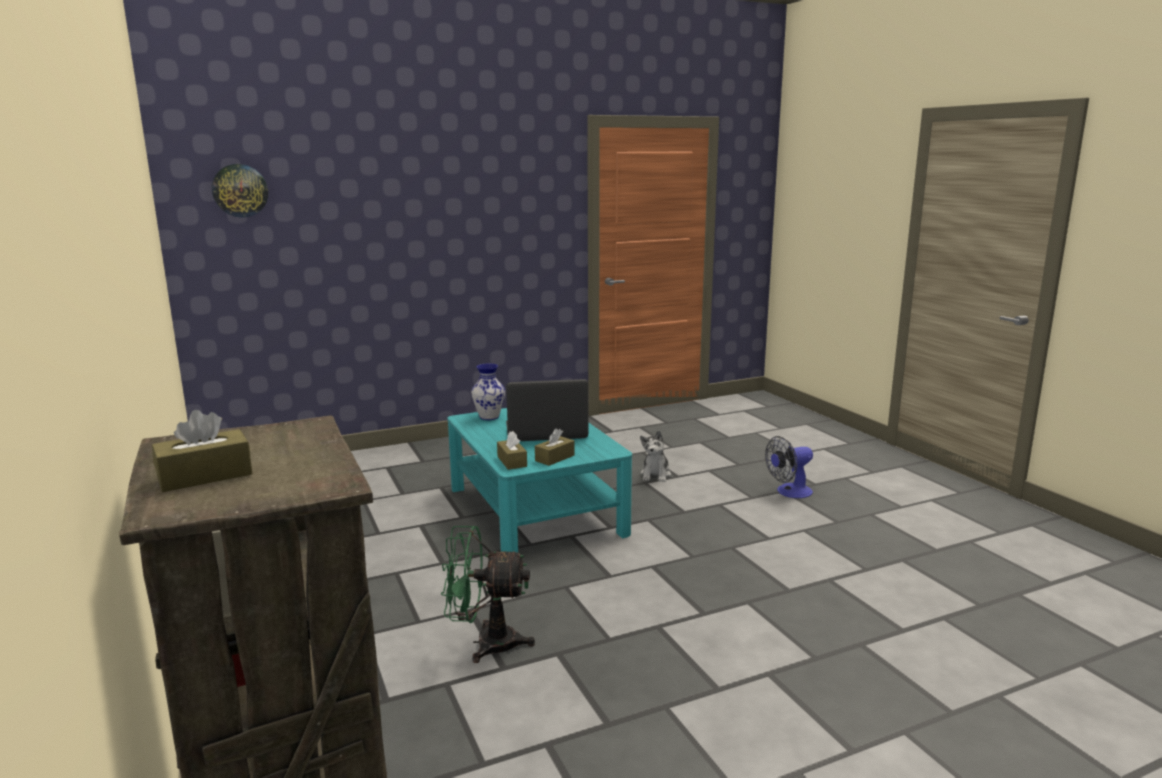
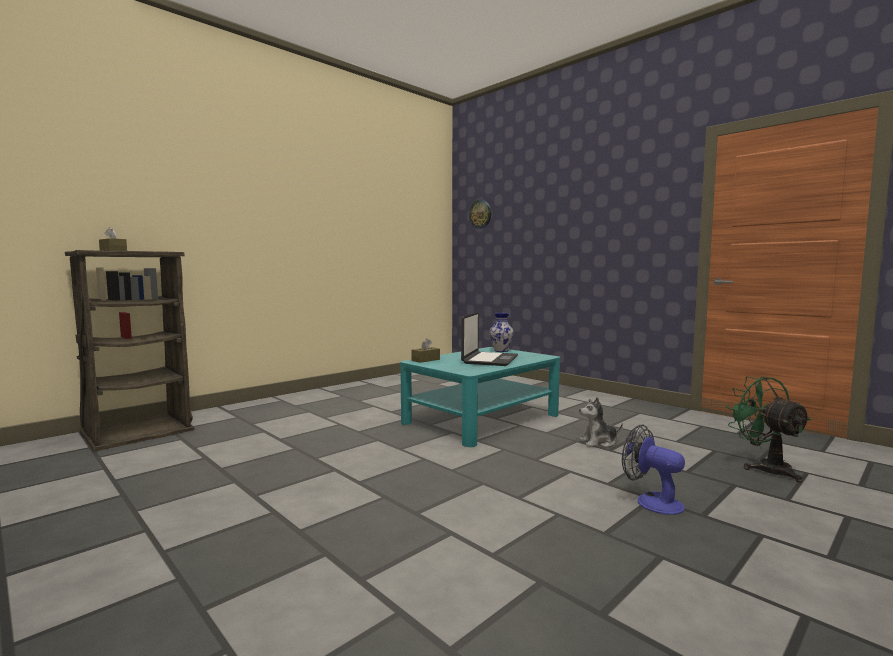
camera: 70 degrees right, 10 degrees down
green fan [441,526,535,663] -> green fan moved to [726,376,812,482]
laptop [506,379,589,441] -> laptop turned 45 degrees clockwise [461,312,518,366]
brown tissue box [535,428,575,466] -> none

